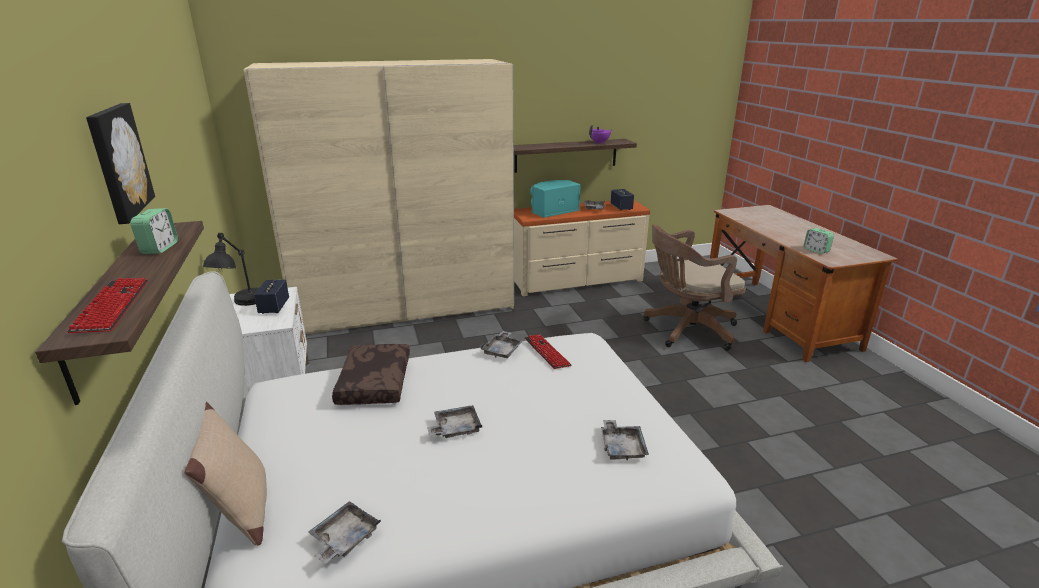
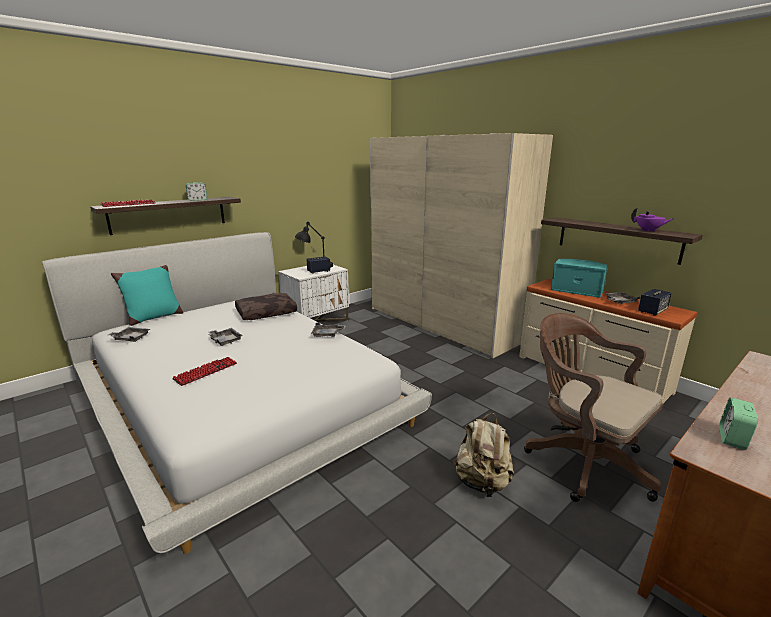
camera: 65 degrees right, 5 degrees down
picture [86,103,155,224] -> none
beige pillow [184,402,267,546] -> turquoise pillow [111,265,183,326]
keyboard [524,334,572,369] -> keyboard moved to [172,357,237,386]
grey tray [601,420,649,460] -> none
none -> beige backpack [453,413,514,497]

